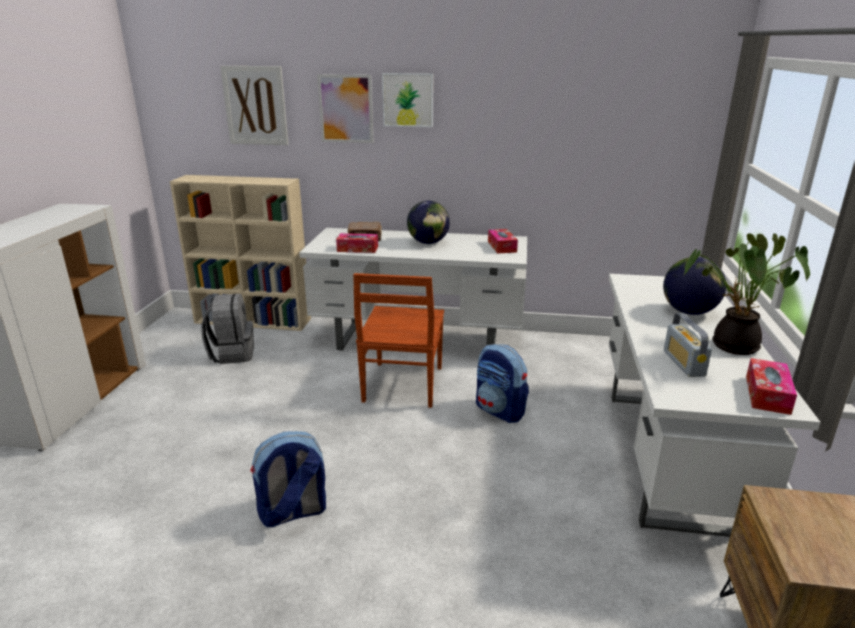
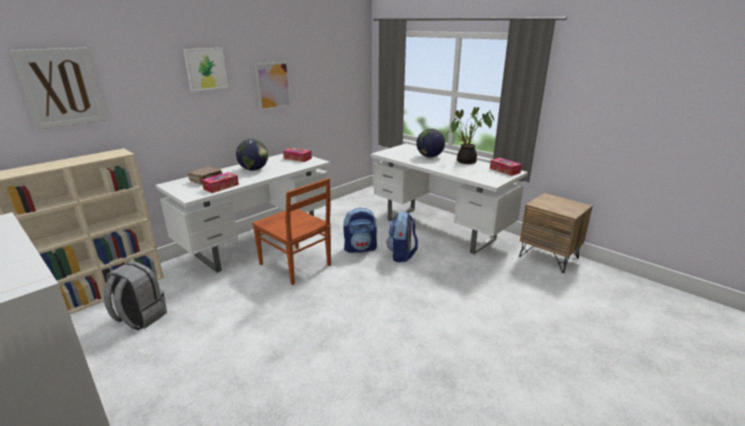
camera: 55 degrees left, 0 degrees up
backpack [250,431,326,527] -> backpack moved to [387,212,418,262]
picture [317,74,374,143] -> picture moved to [255,61,291,111]
radio [664,313,712,377] -> none

